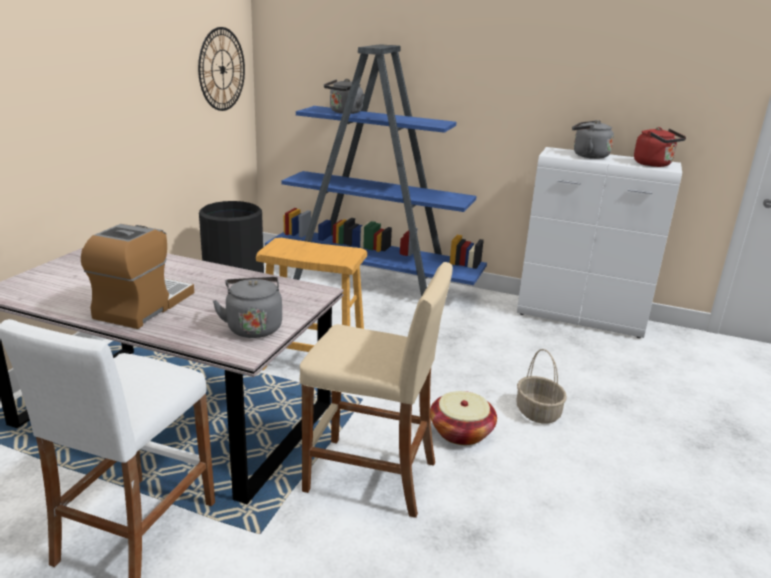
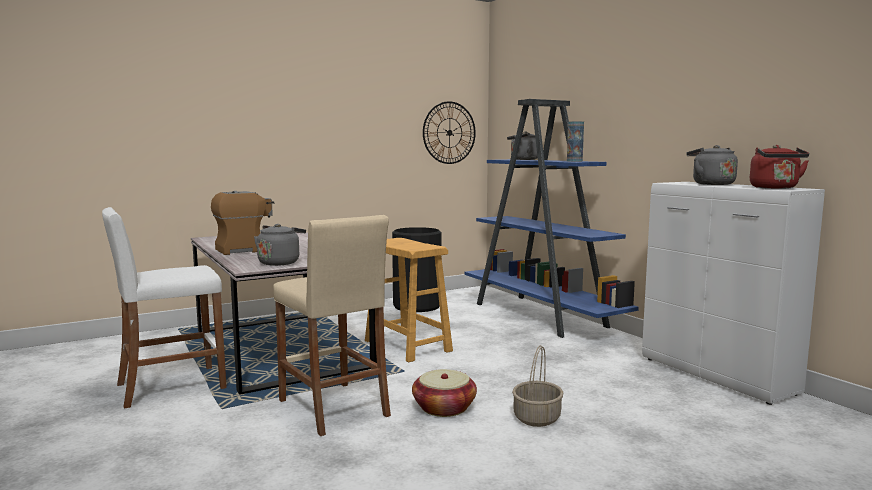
camera: 40 degrees right, 15 degrees down
none -> vase [567,121,584,162]

